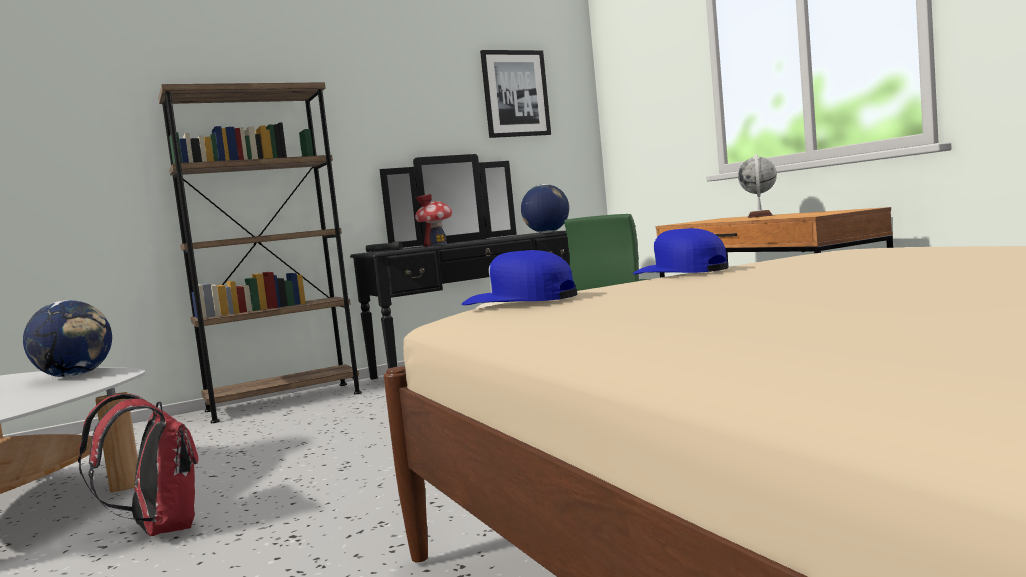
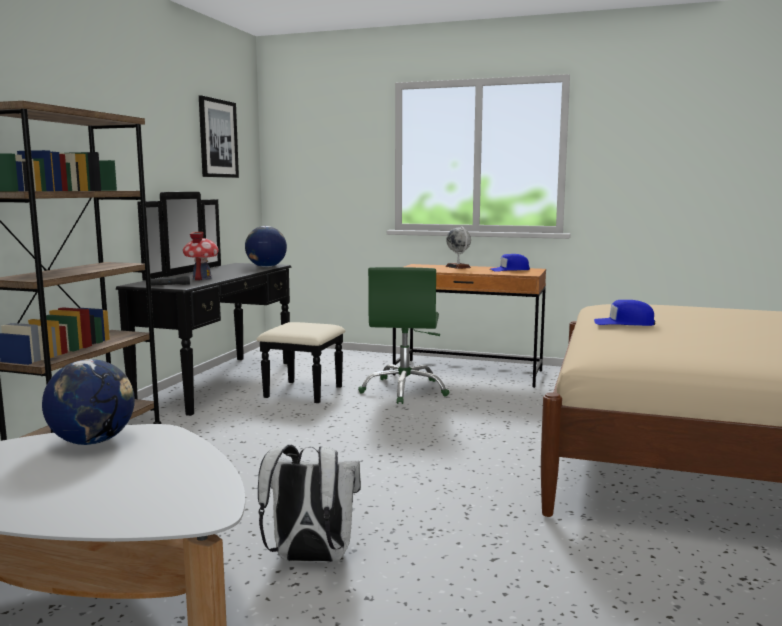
camera: 45 degrees left, 5 degrees up
red backpack [78,394,198,536] -> white backpack [258,444,361,562]
blue cap [461,250,577,305] -> blue cap moved to [490,254,530,272]

